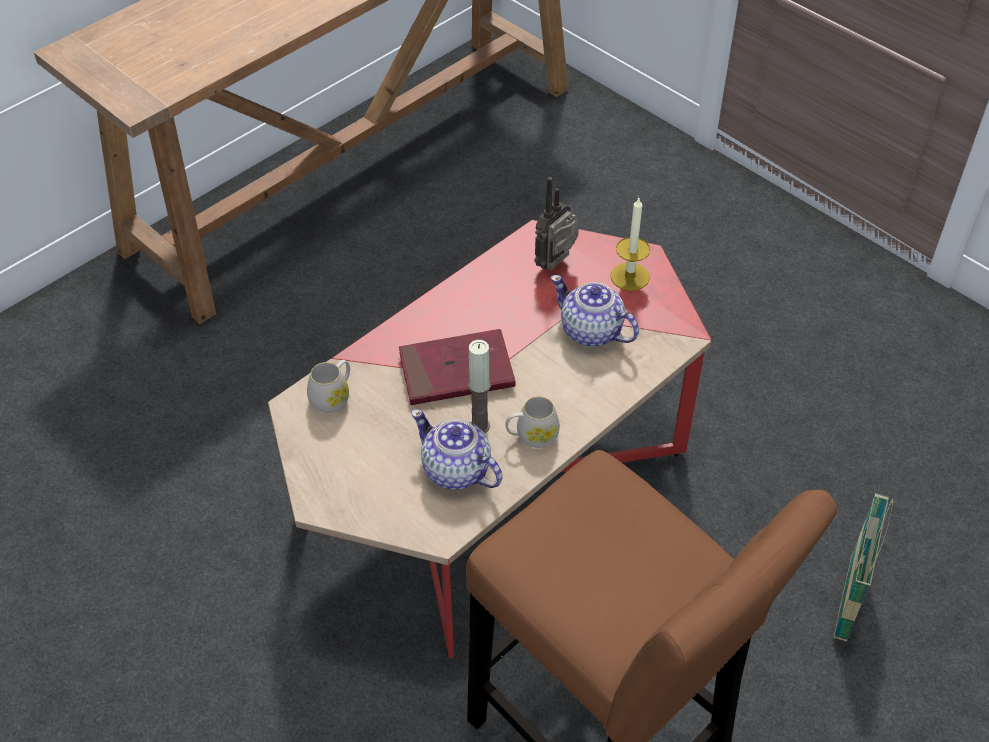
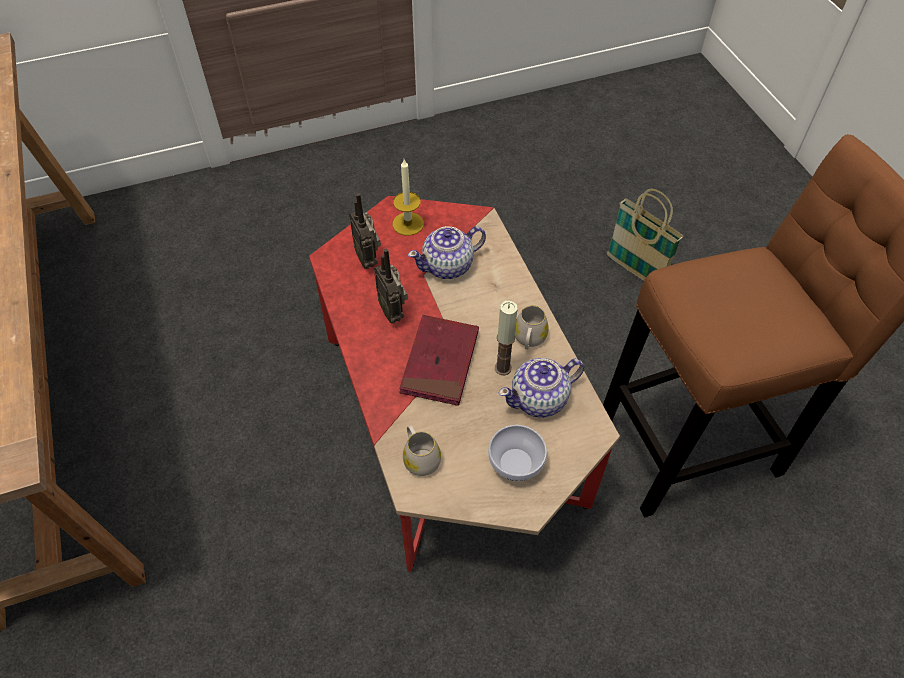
camera: 65 degrees left, 5 degrees up
none -> radio [374,249,408,324]
none -> bowl [488,425,547,481]

